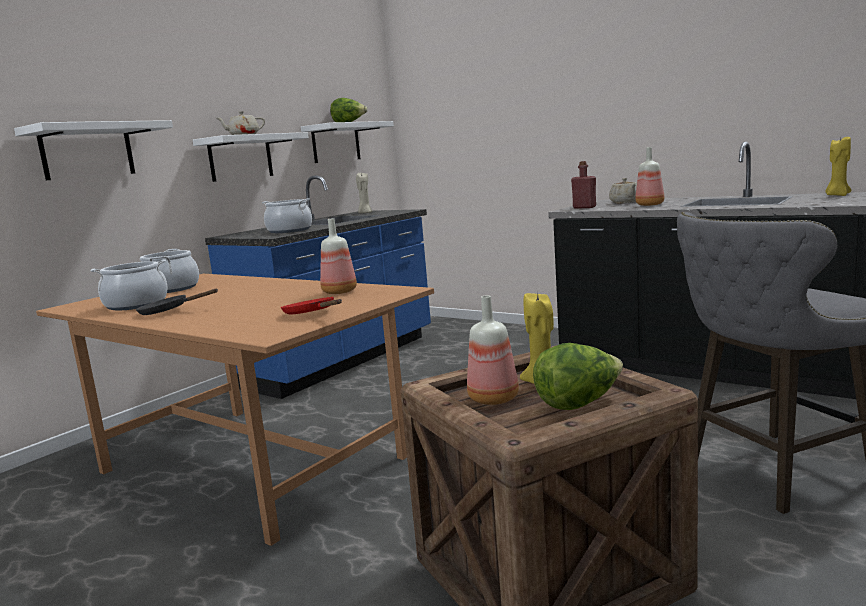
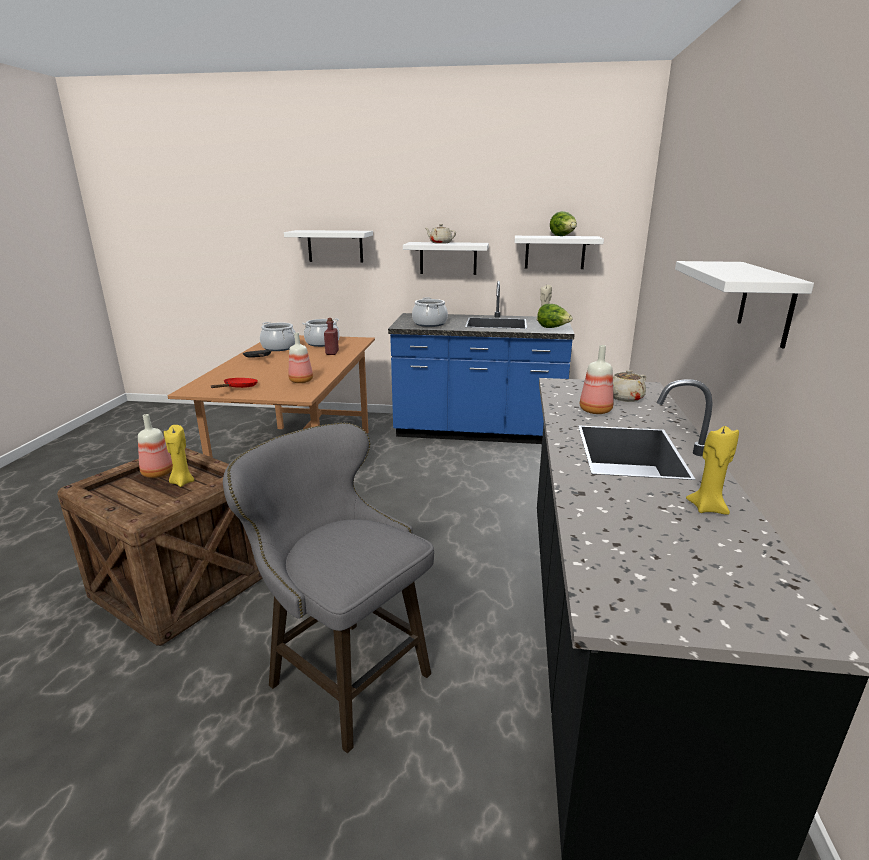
camera: 60 degrees right, 10 degrees up
lettuce [533,343,623,410] -> lettuce moved to [537,304,573,328]
red bottle [571,161,596,209] -> red bottle moved to [324,318,339,355]
none -> white shelf [675,261,814,348]

